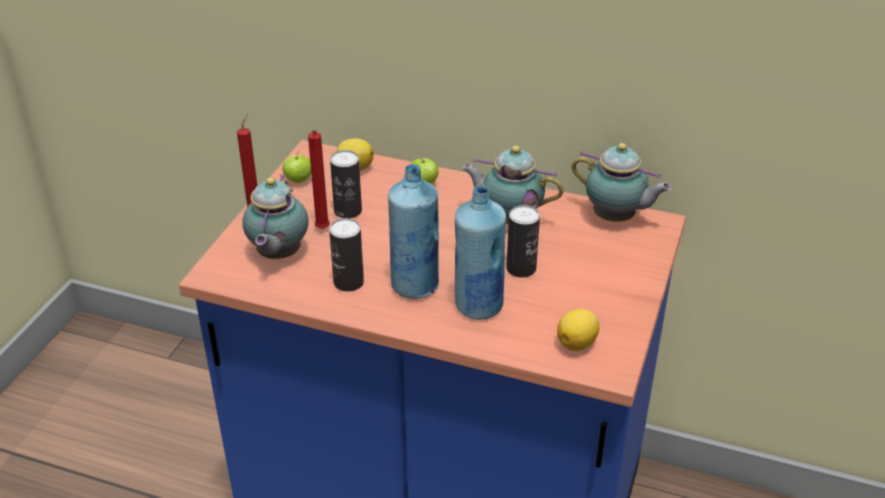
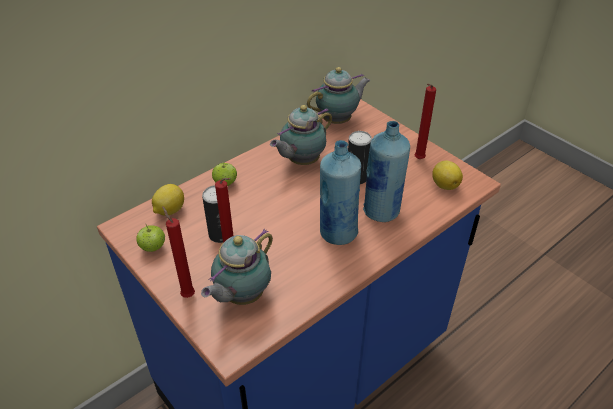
camera: 60 degrees left, 5 degrees up
teapot [243,174,309,259] -> teapot turned 90 degrees clockwise [201,229,273,305]
can [329,218,364,292] -> none
none -> red candle [414,84,436,159]

